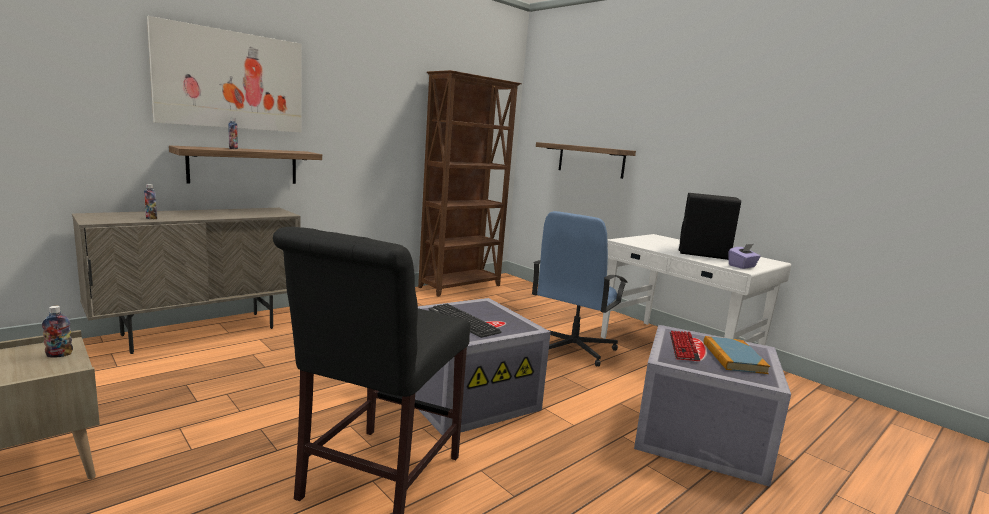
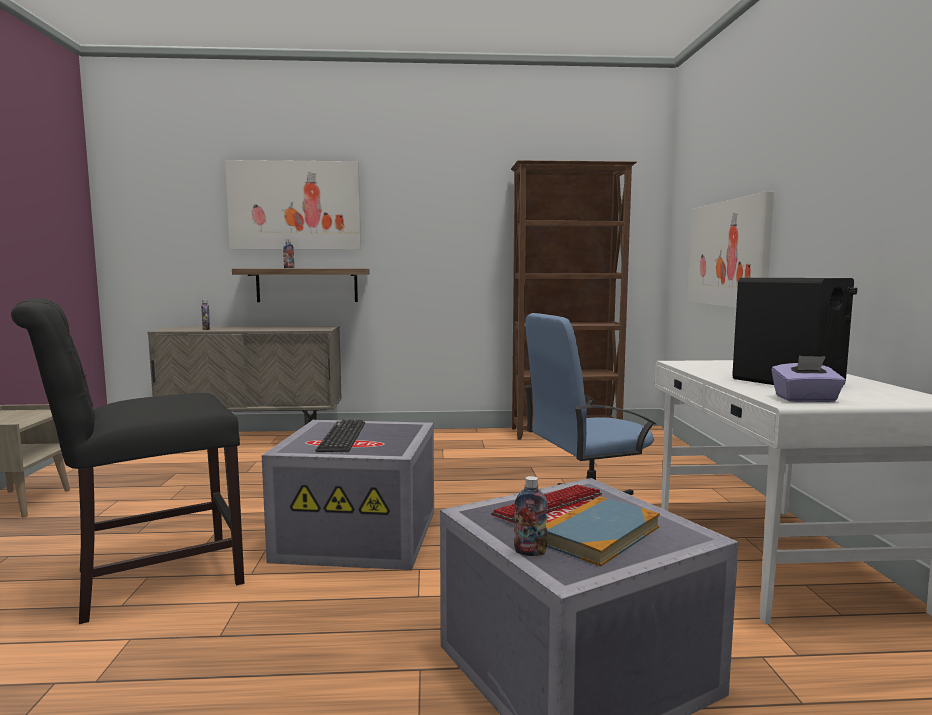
camera: 40 degrees right, 5 degrees down
bottle [42,306,73,358] -> bottle moved to [514,476,548,556]
shelf [536,142,636,179] -> picture [687,191,774,308]

